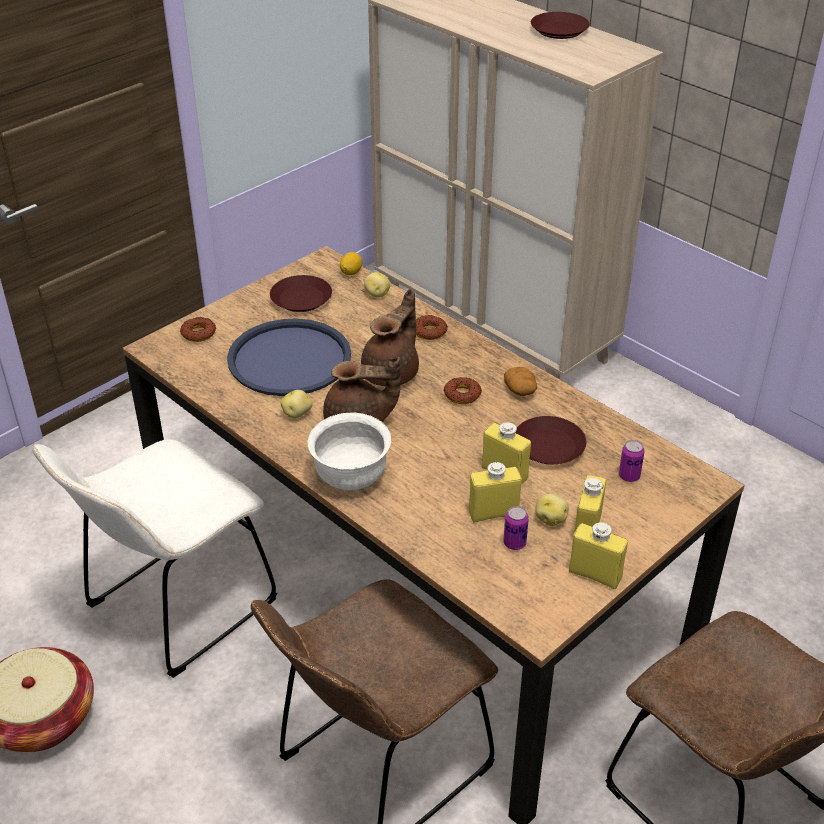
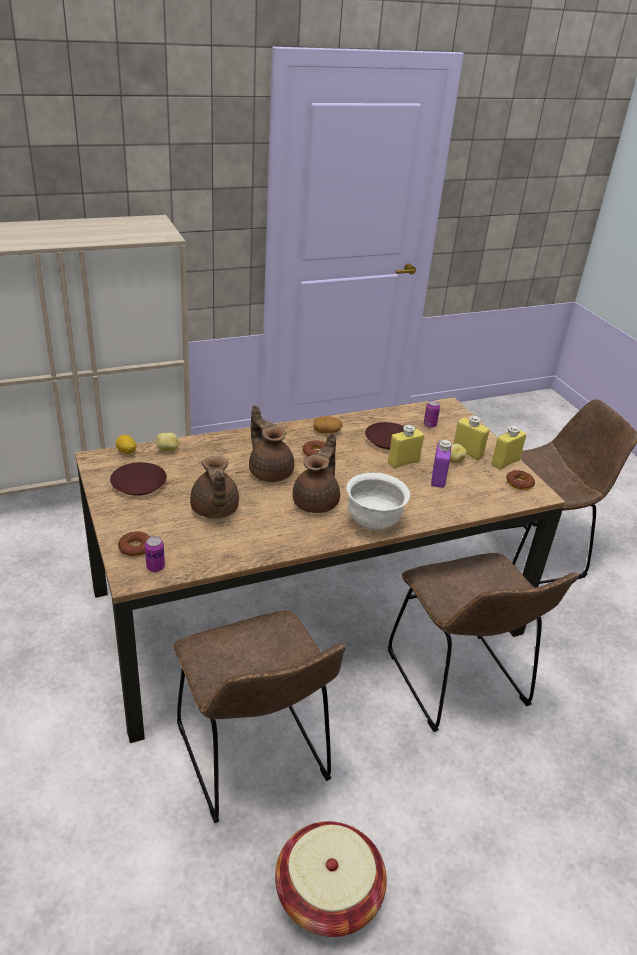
camera: 70 degrees left, 5 degrees down
white chair [32,439,277,678] -> brown chair [173,610,346,823]
blue tray [227,318,351,396] -> brown teapot [190,456,239,519]
potato [281,390,312,419] -> none
donut [416,315,448,340] -> donut moved to [506,470,535,490]
yellow bottle [469,461,522,522] -> purple bottle [431,440,452,488]
can [503,506,529,550] -> can moved to [145,536,165,572]
brown plate [531,12,590,39] -> none

